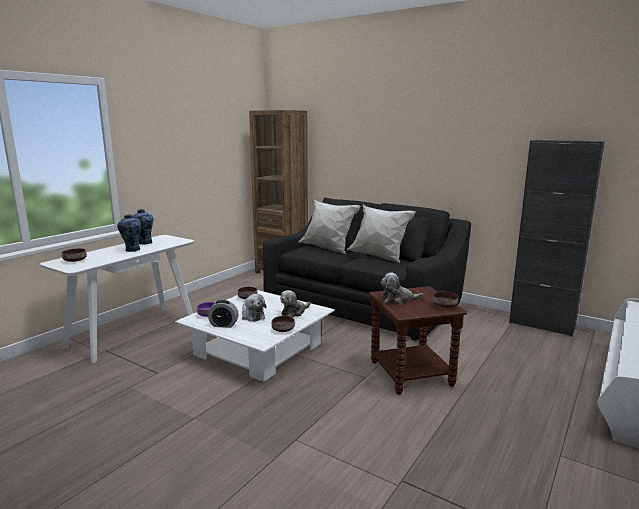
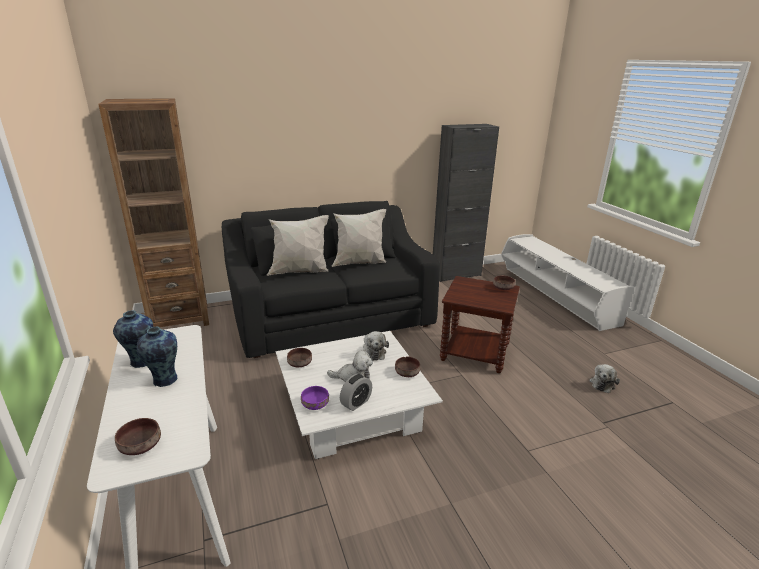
camera: 55 degrees left, 10 degrees up
plush toy [380,272,423,304] -> plush toy moved to [589,364,620,393]

